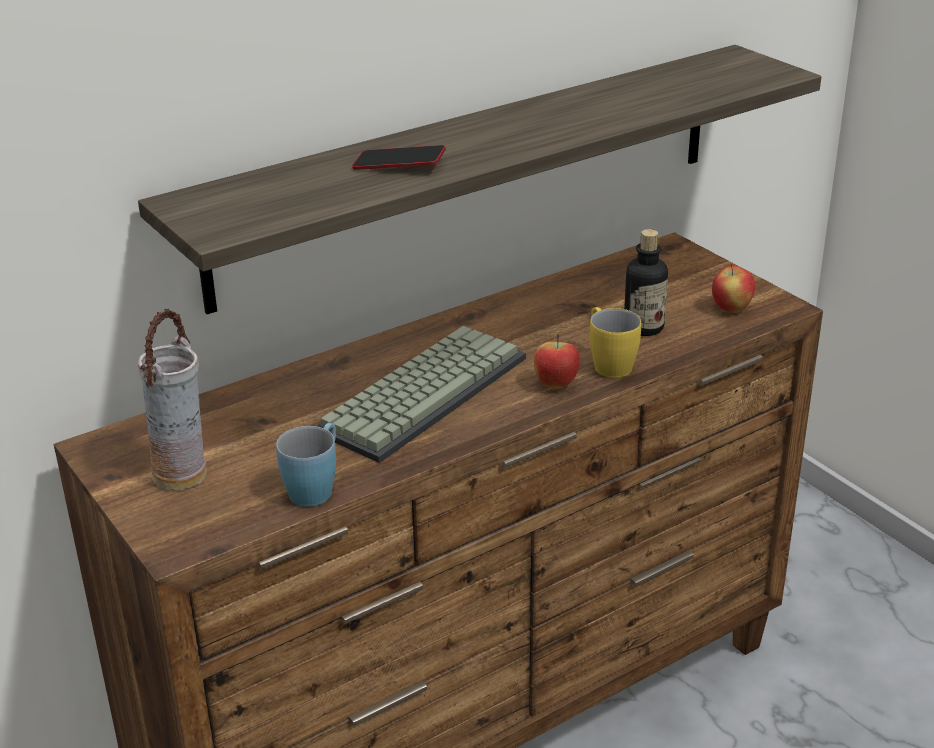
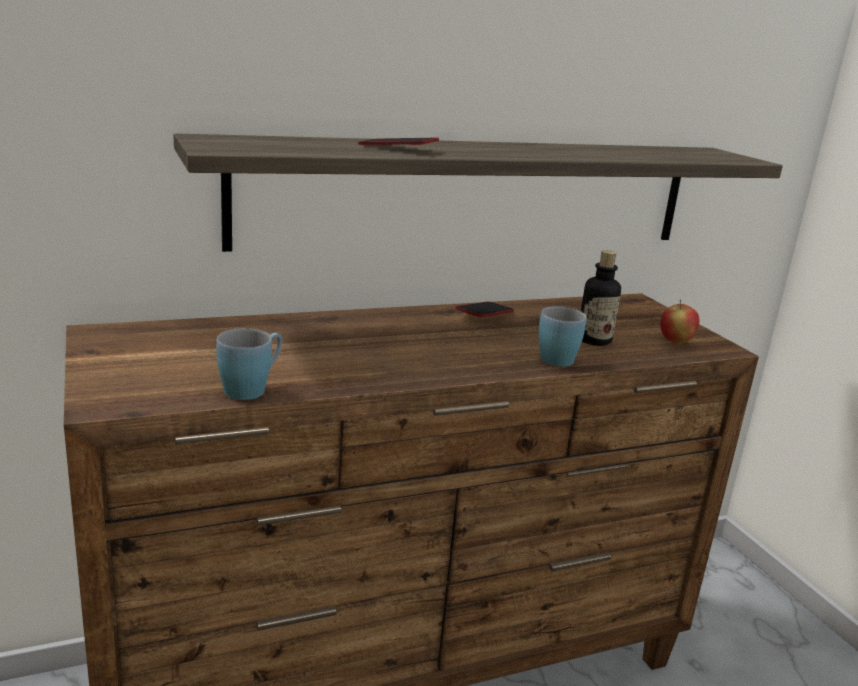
camera: 10 degrees right, 10 degrees down
vase [138,309,207,490] -> none
keyboard [317,326,526,463] -> none
apple [534,334,580,389] -> none
yellow mug [590,307,641,378] -> blue mug [539,306,587,366]
none -> phone [455,301,514,317]

